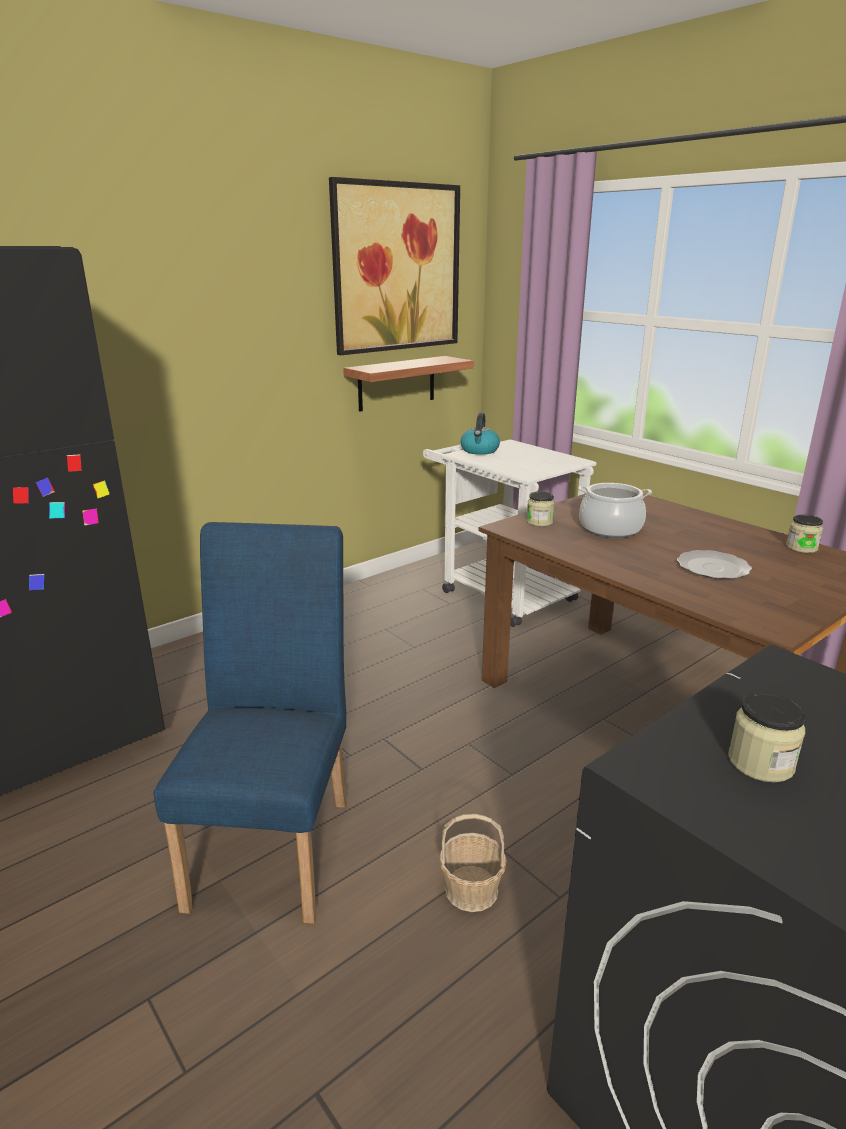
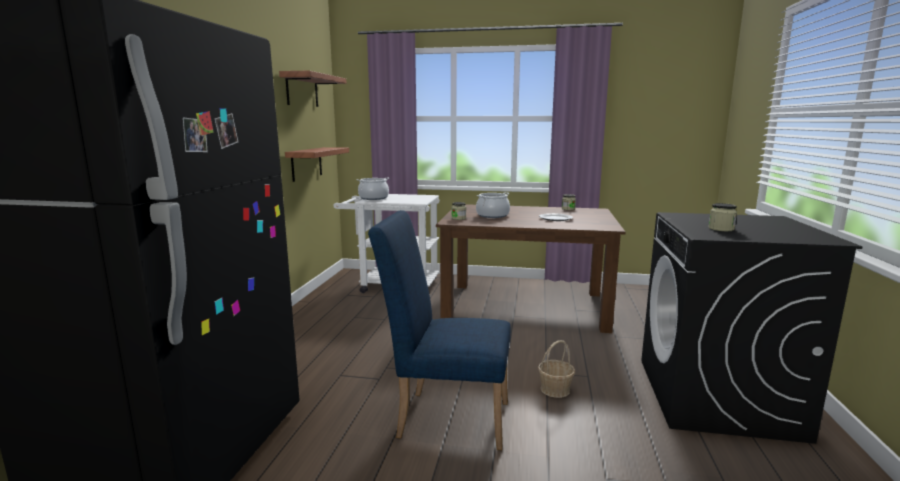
camera: 40 degrees left, 10 degrees down
blue chair [154,522,347,924] -> blue chair turned 45 degrees counterclockwise [368,210,511,450]
picture [329,177,460,355] -> shelf [279,71,346,107]
kettle [461,413,500,455] -> cooking pot [357,177,389,200]

